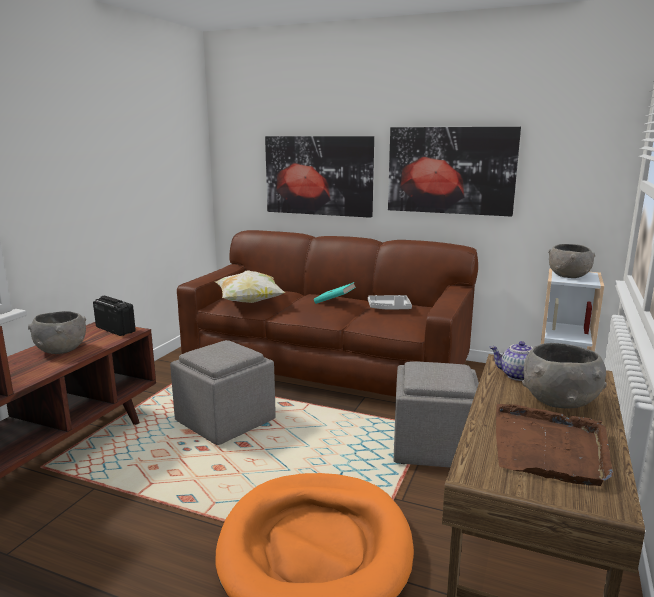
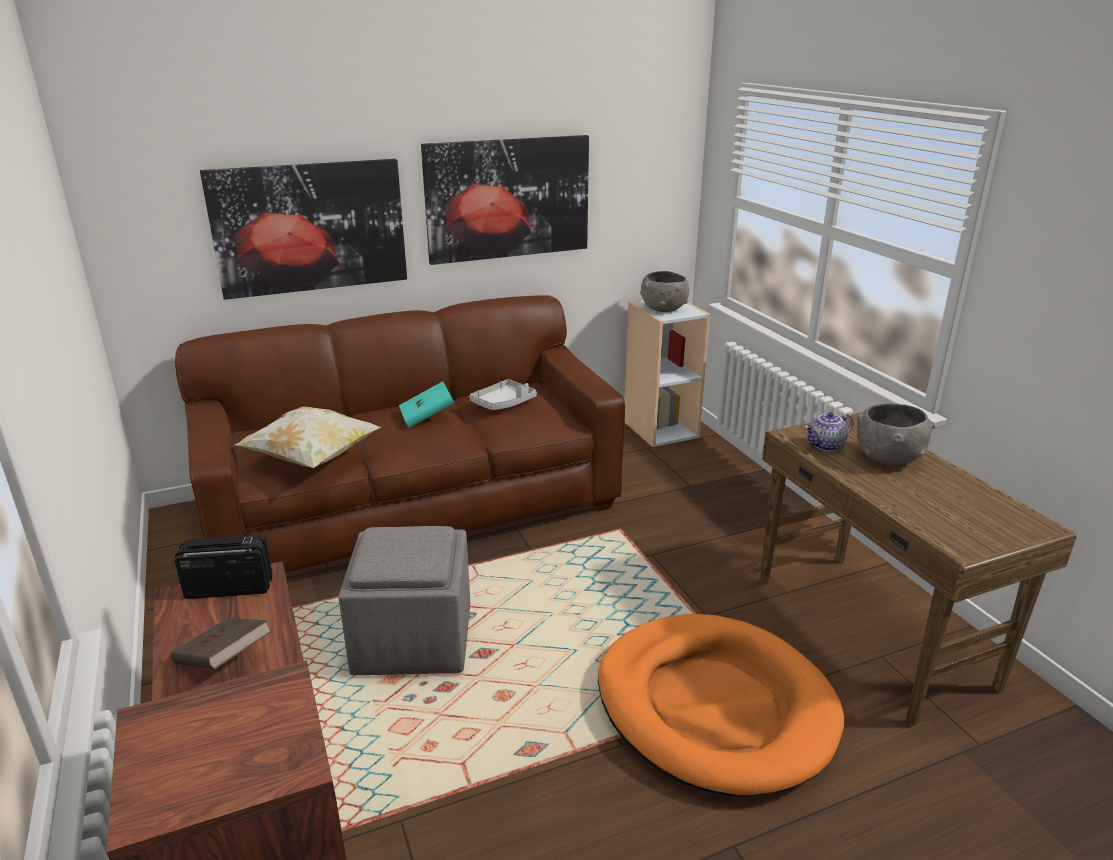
camera: 45 degrees left, 10 degrees up
grey bowl [28,311,86,354] -> brown book [171,618,272,669]
grey ottoman [394,361,479,468] -> none
brown tray [496,404,613,486] -> none

